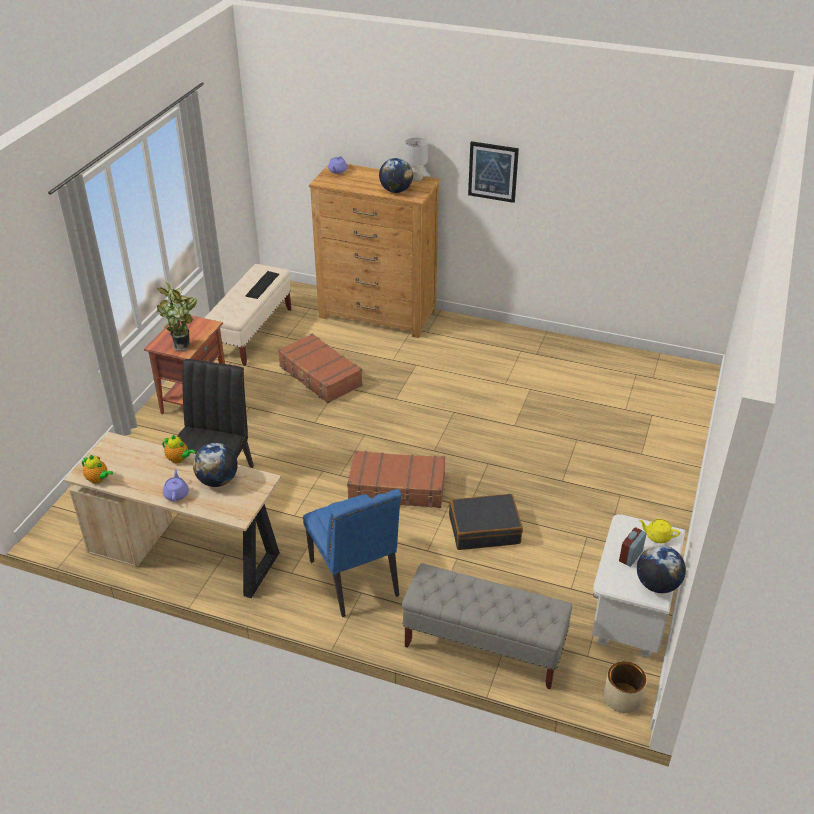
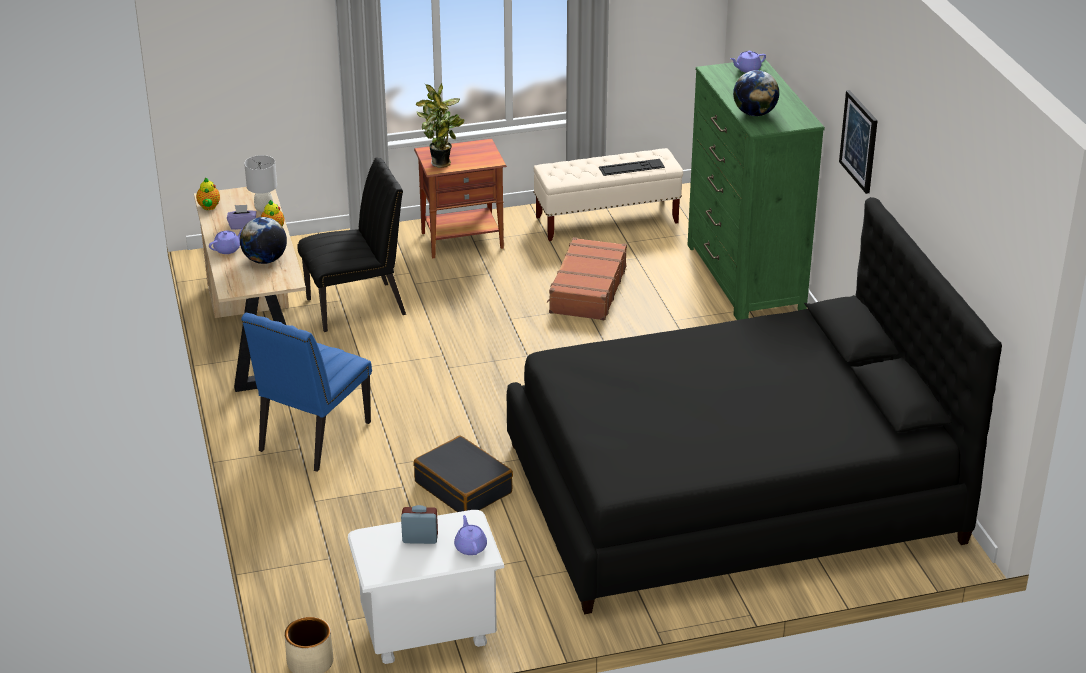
camera: 55 degrees right, 5 degrees down
brown dresser [309,164,440,338] -> green dresser [688,59,825,320]
brown suitcase [347,450,445,508] -> none
grey bench [402,563,572,689] -> none
grey table lamp [405,137,428,182] -> grey table lamp moved to [244,155,277,212]
globe [637,545,686,593] -> none
yellow teapot [639,519,680,543] -> purple teapot [454,515,487,555]
none -> purple tissue box [227,205,256,230]
none -> black bed [507,197,1002,614]

